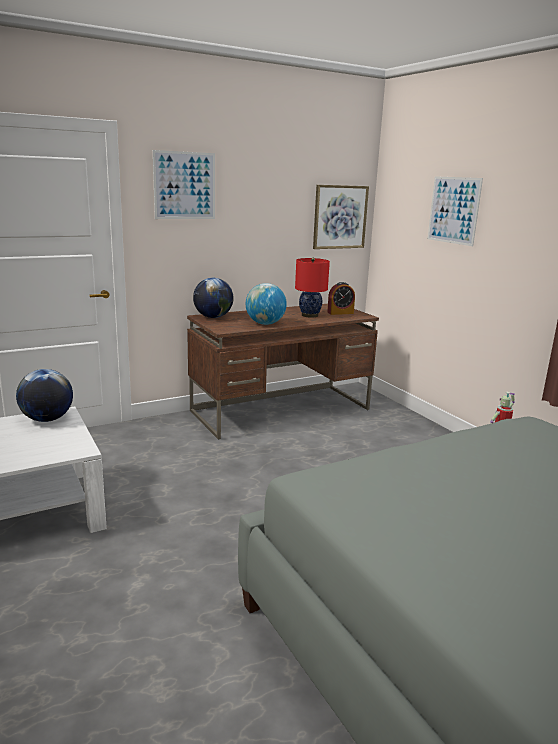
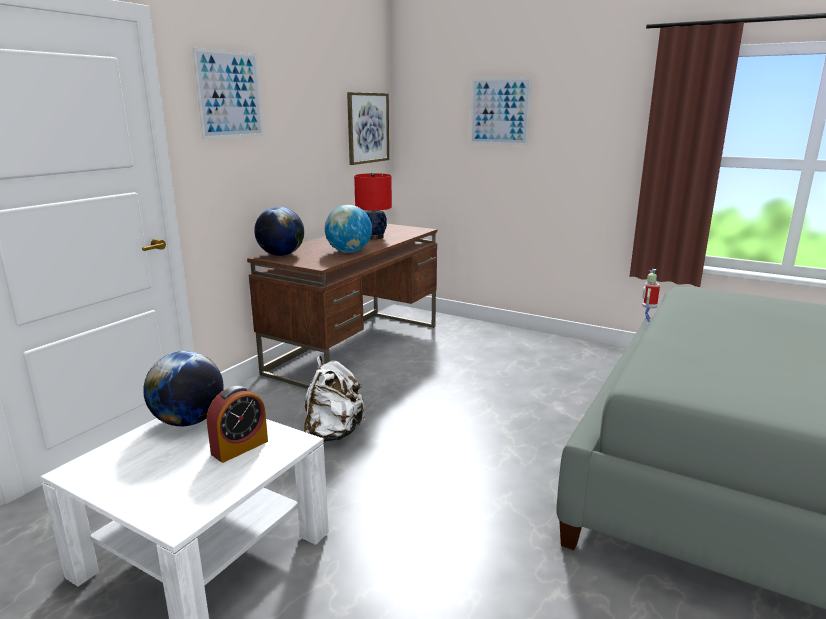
camera: 30 degrees left, 0 degrees up
alarm clock [327,282,355,315] -> alarm clock moved to [207,386,268,463]
none -> white backpack [304,356,365,442]

